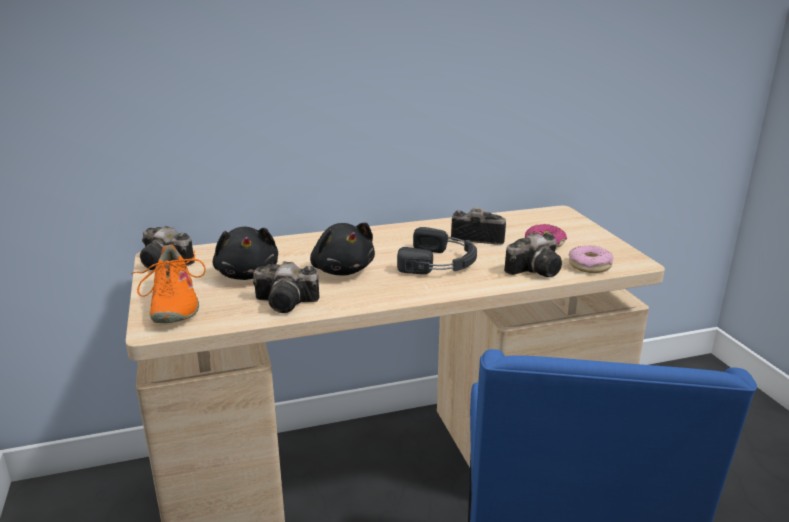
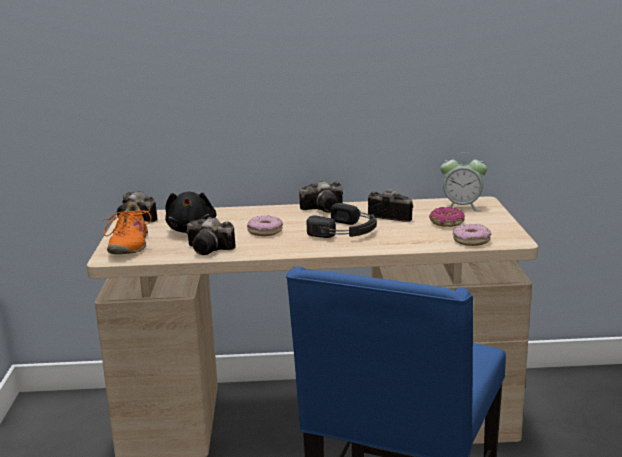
camera: 15 degrees right, 5 degrees down
black plush toy [310,223,375,275] -> donut [247,216,283,236]
camera [504,232,562,277] -> camera moved to [299,180,343,213]
none -> alarm clock [441,152,487,211]

